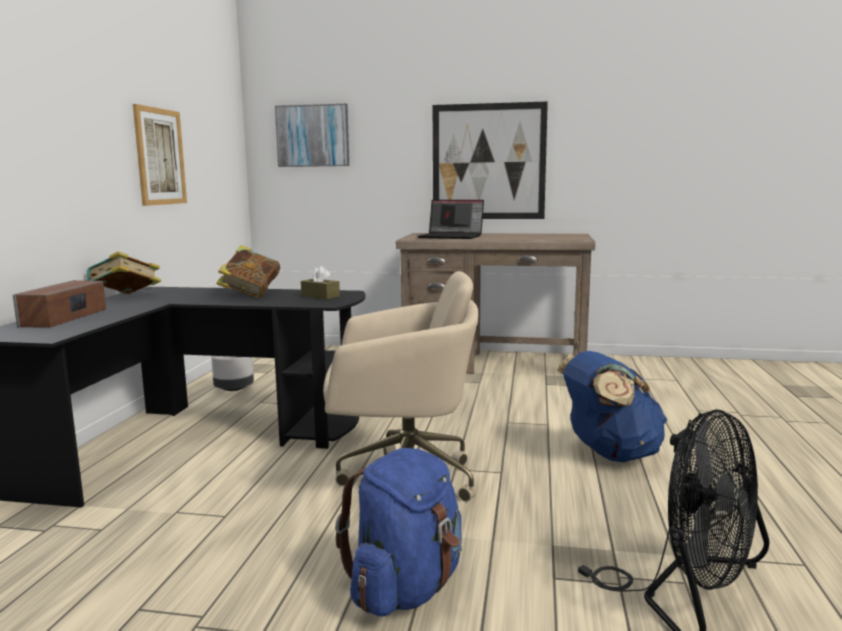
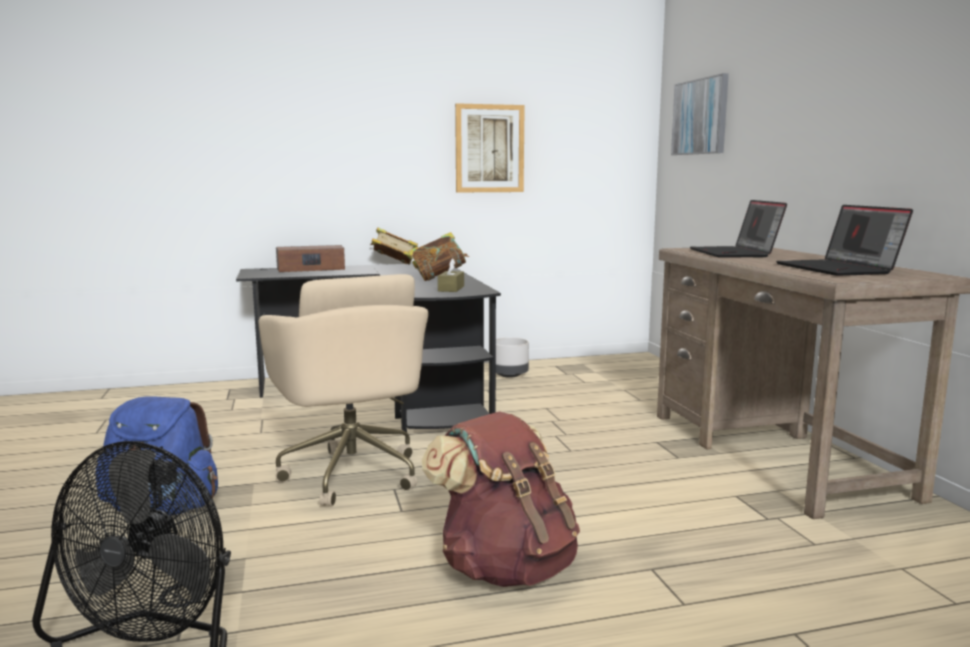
camera: 65 degrees right, 0 degrees up
picture [433,101,548,219] -> none
blue backpack [557,351,667,462] -> brown backpack [422,411,580,587]
none -> laptop [776,205,913,276]

